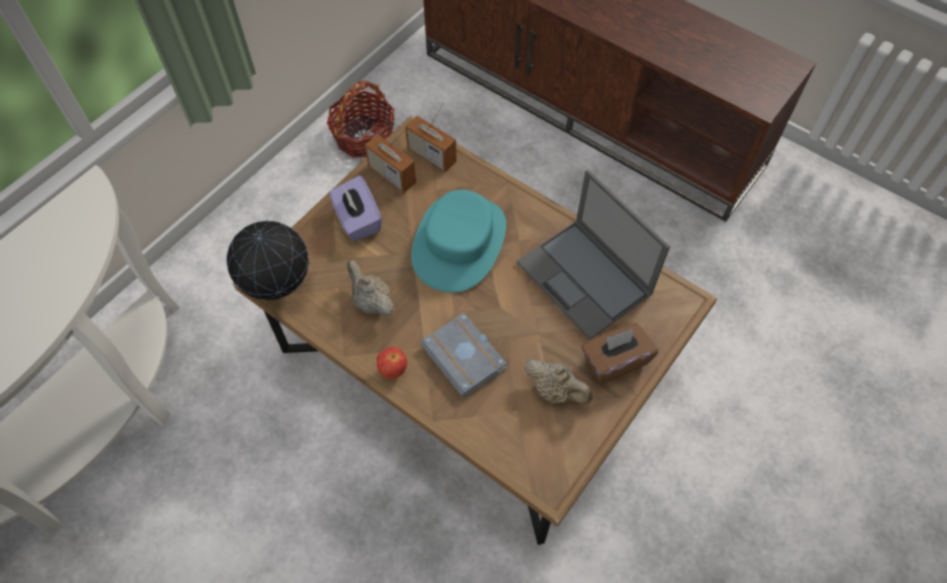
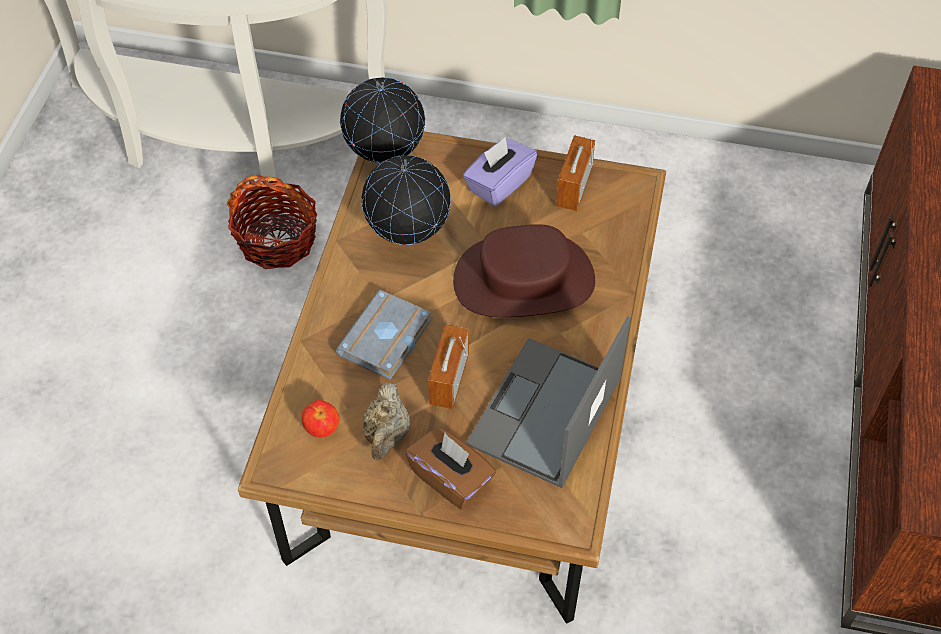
camera: 65 degrees right, 5 degrees down
basket [327,81,395,158] -> basket moved to [227,175,317,269]
beige teapot [347,260,394,316] -> globe [361,155,451,245]
apple [377,347,407,379] -> apple moved to [302,399,340,437]
radio [405,103,457,172] -> radio moved to [428,324,469,409]
turquoise hat [411,190,506,293] -> brown hat [453,224,595,317]

